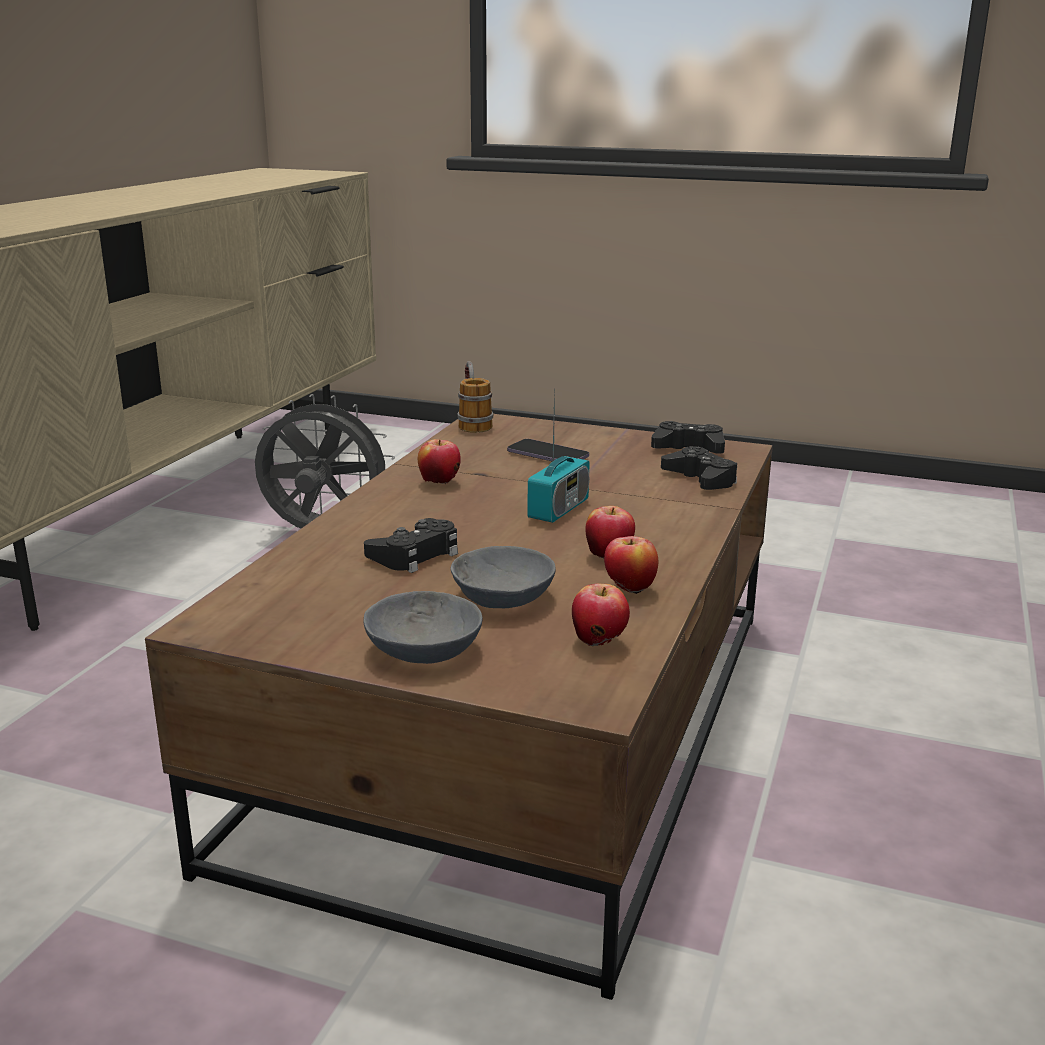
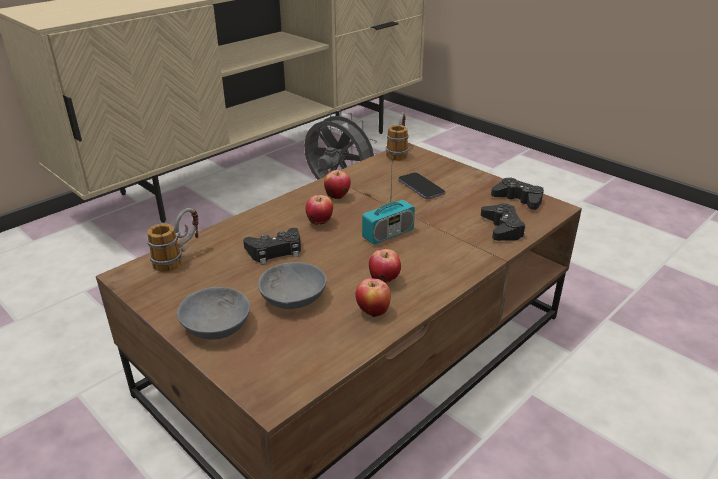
camera: 25 degrees right, 10 degrees up
apple [572,584,630,647] -> apple moved to [306,195,333,225]
none -> mug [147,208,199,272]

